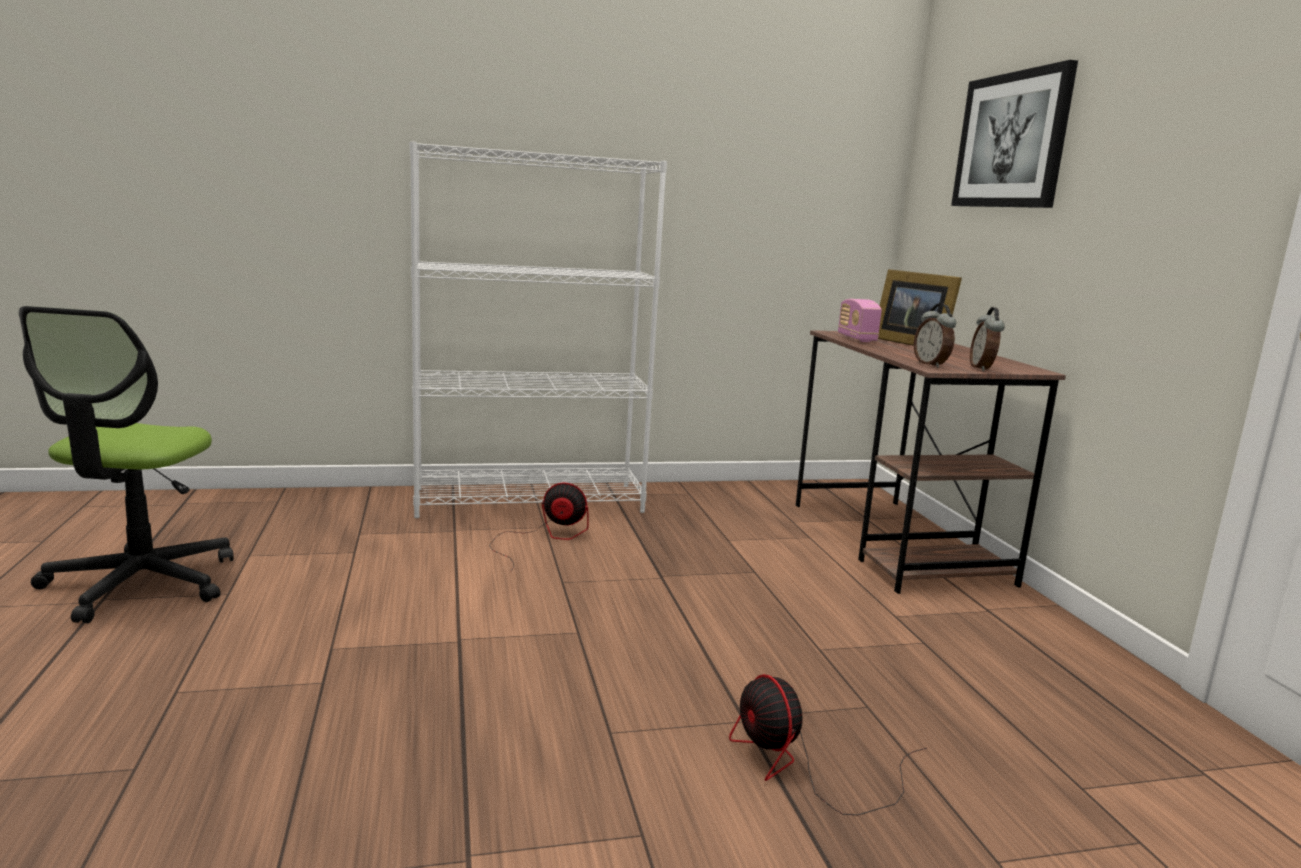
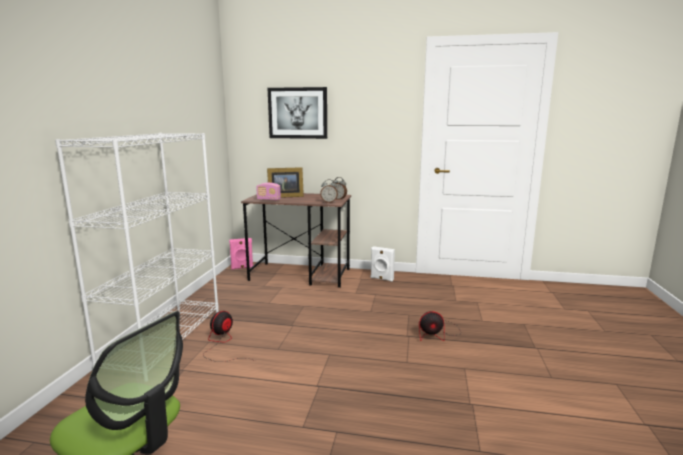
camera: 65 degrees left, 0 degrees up
none -> pink speaker [229,238,253,270]
none -> white speaker [371,246,395,282]

